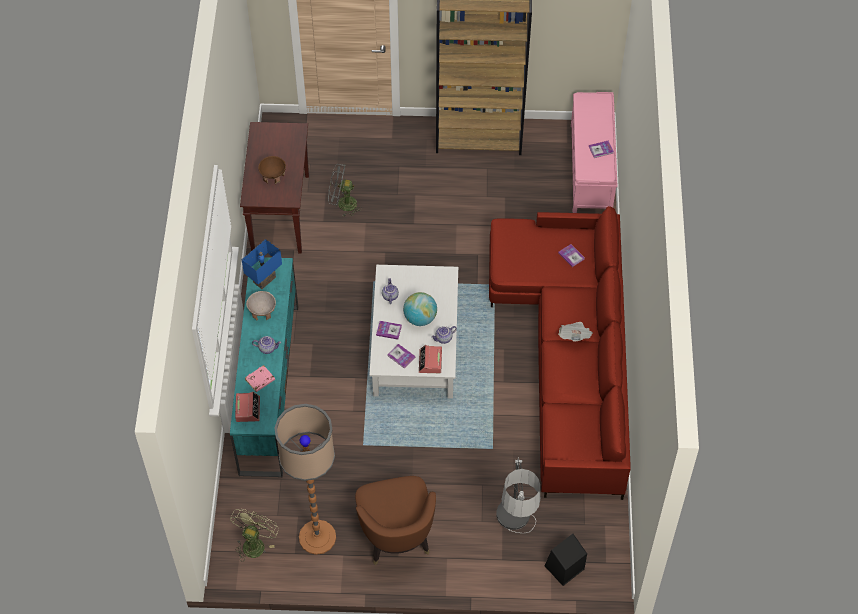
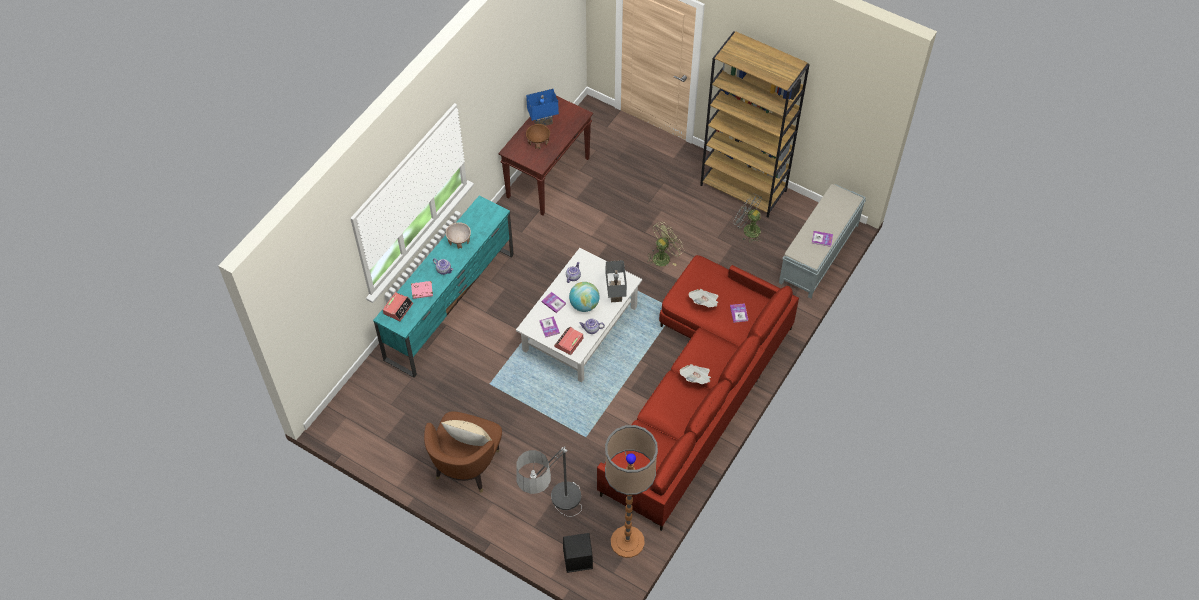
camera: 30 degrees right, 0 degrees up
green fan [230,509,279,562] -> green fan moved to [647,222,684,266]
blue table lamp [242,239,282,289] -> blue table lamp moved to [526,89,559,126]
floor lamp [275,404,336,555] -> floor lamp moved to [605,425,658,558]
grey fan [328,164,362,217] -> grey fan moved to [733,194,762,243]
pink bench [571,92,617,213] -> grey bench [779,184,866,299]
none -> beige pillow [441,420,491,446]
none -> grey table lamp [606,260,627,302]
none -> newspaper [689,289,719,308]

